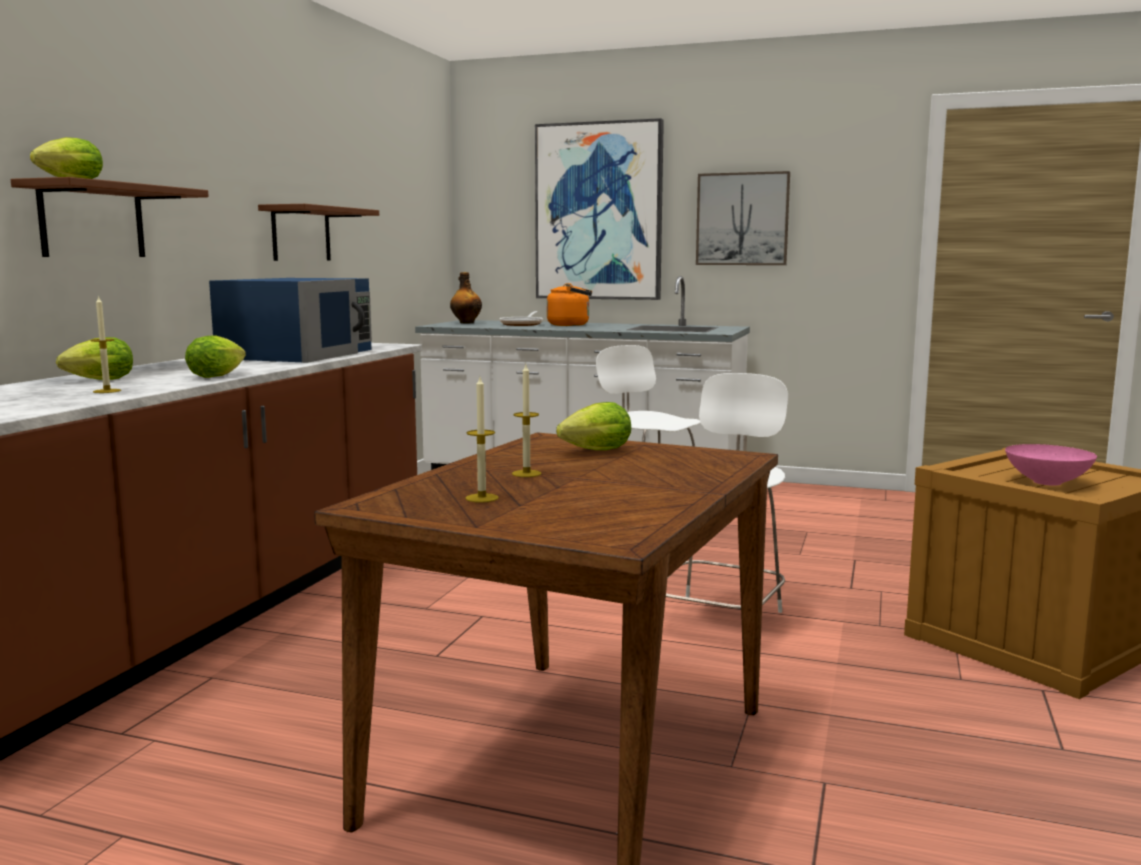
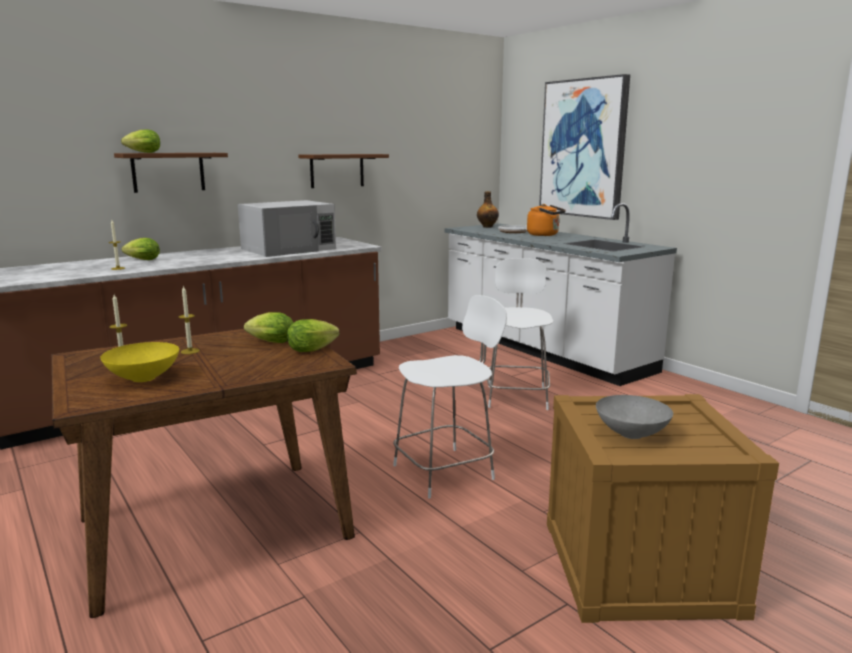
camera: 35 degrees right, 5 degrees up
lettuce [185,335,246,378] -> lettuce moved to [287,319,339,352]
blue microwave [209,278,372,363] -> white microwave [238,200,336,257]
picture [696,171,790,265] -> none
pink bowl [1005,444,1097,486] -> grey bowl [596,395,673,439]
none -> yellow bowl [100,342,179,382]

